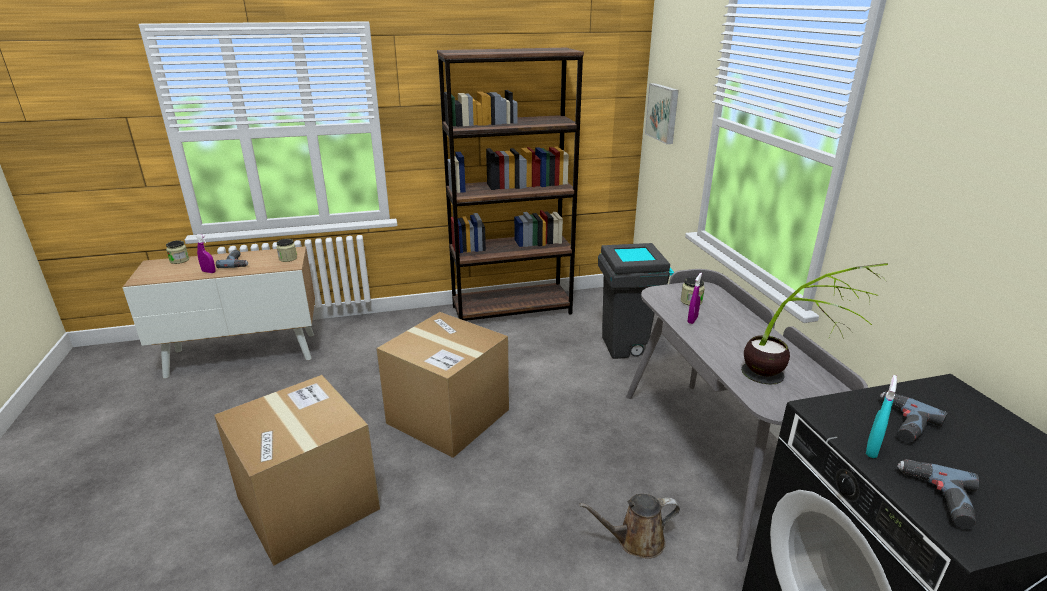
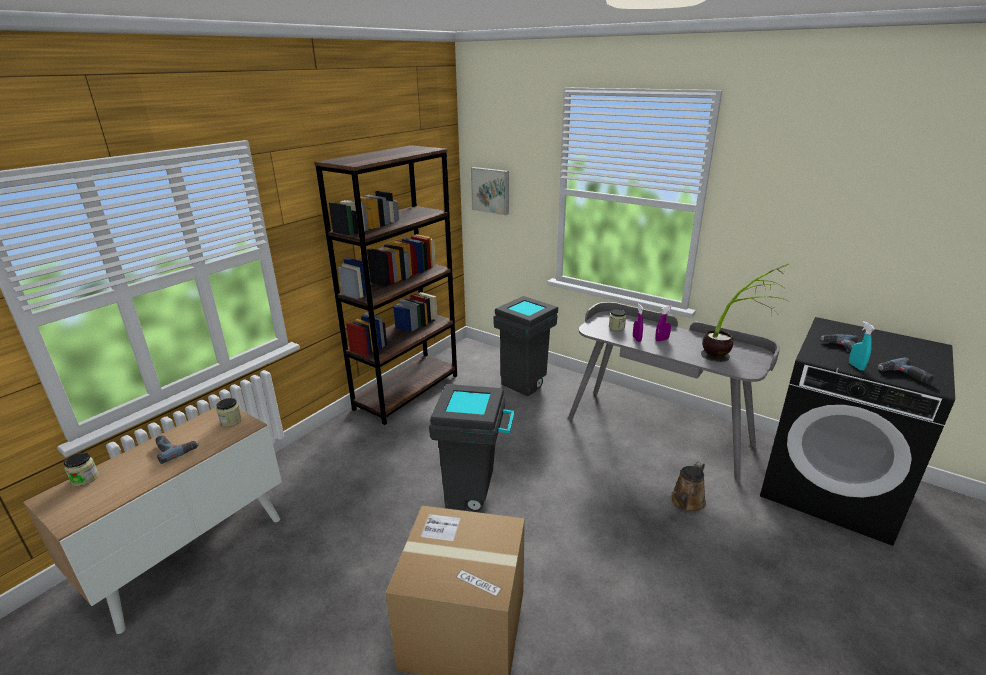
camera: 40 degrees left, 0 degrees up
purple spray bottle [195,234,216,273] -> purple spray bottle moved to [655,306,672,341]
cardboard box [376,312,509,458] -> grey trash can [429,384,515,512]

